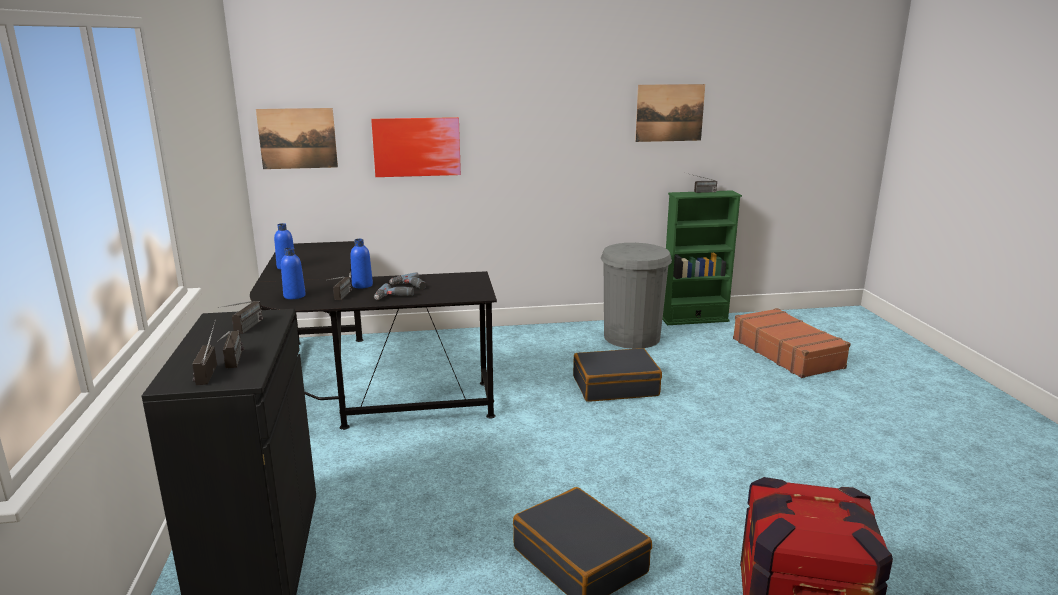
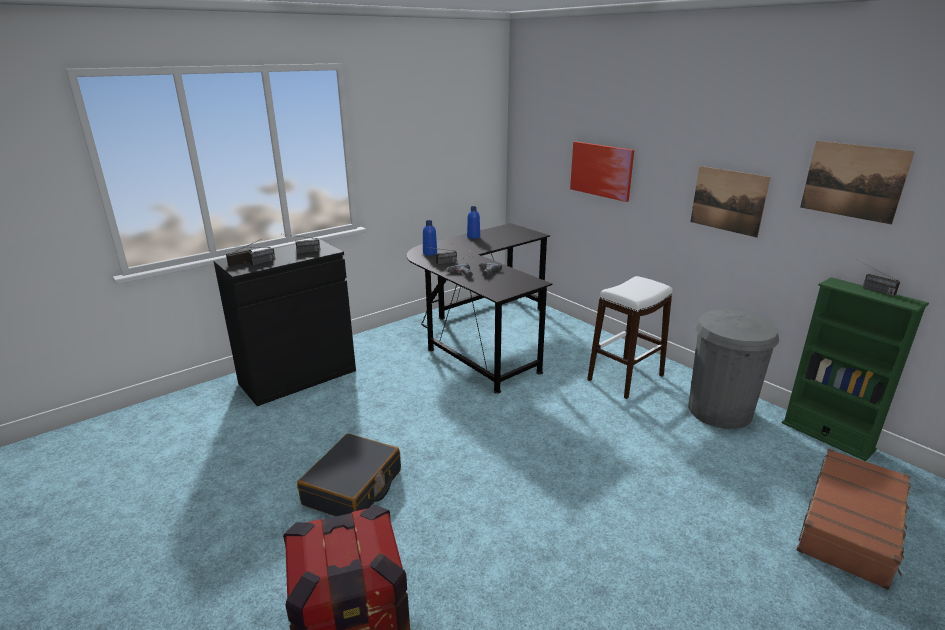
camera: 60 degrees right, 5 degrees up
picture [256,108,338,169] -> picture moved to [690,166,771,238]
blue bottle [350,239,373,289] -> none
black suitcase [573,348,662,402] -> none
none -> white stool [587,276,673,399]

